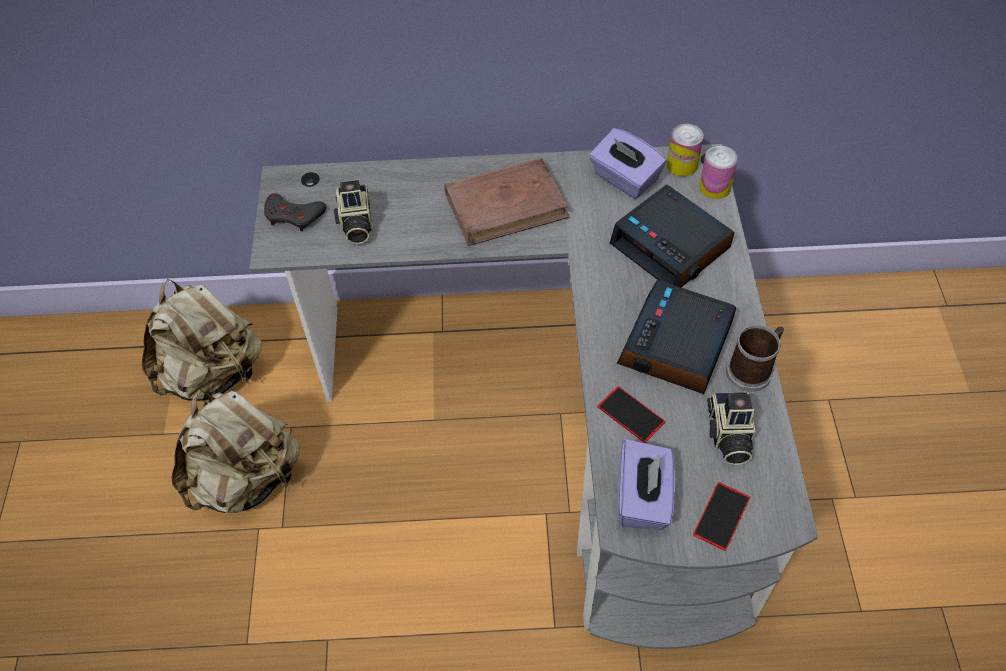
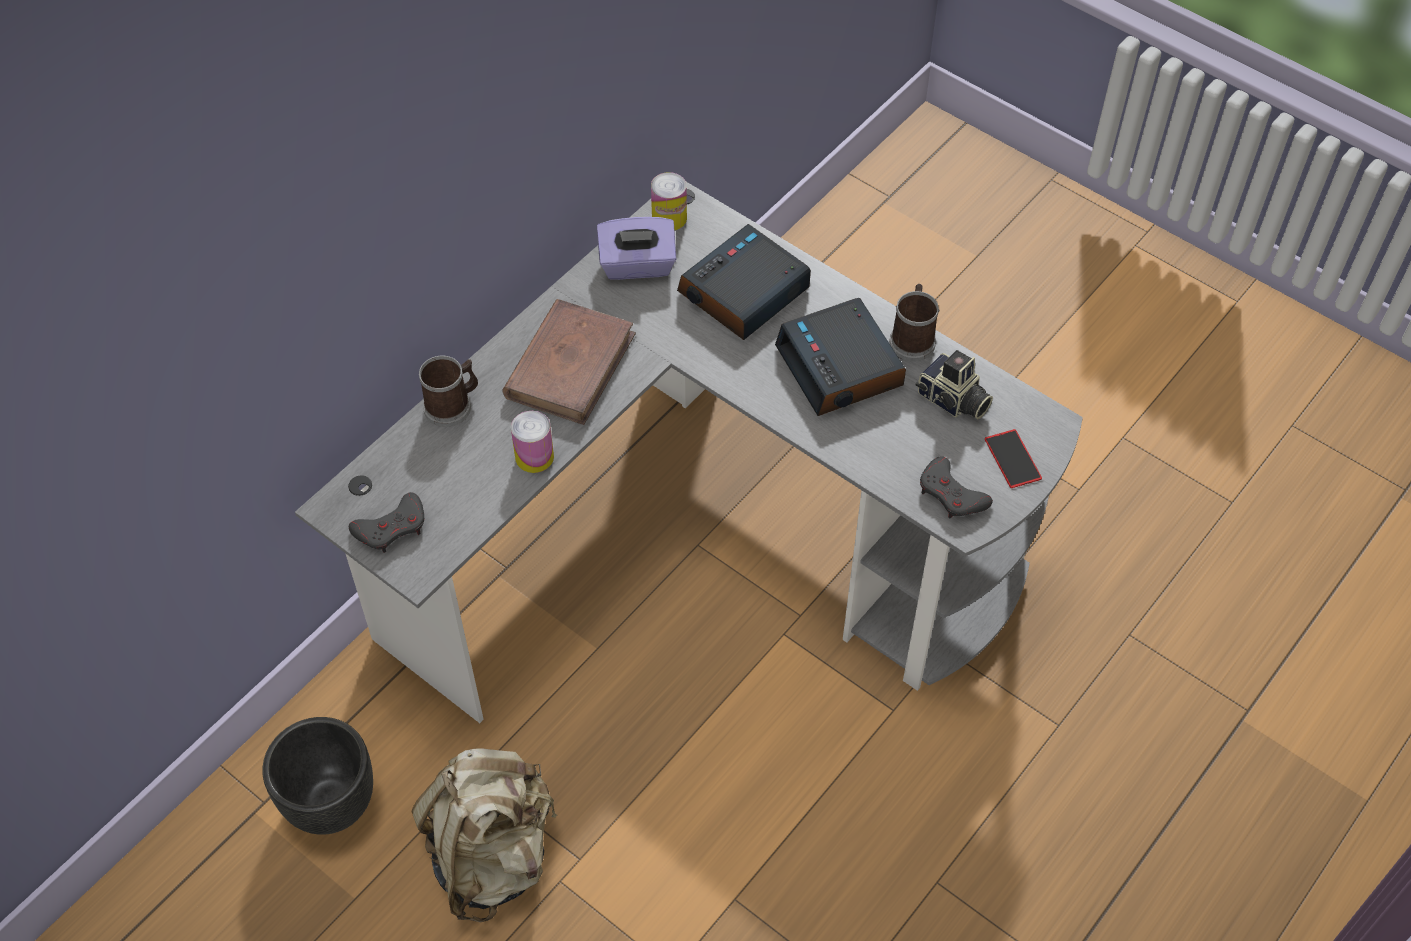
camera: 50 degrees left, 0 degrees up
beige backpack [142,279,262,401] -> black planter [262,717,373,835]
camera [334,180,373,245] -> none
phone [598,386,665,443] -> none
alarm clock [610,185,735,287] -> alarm clock turned 135 degrees clockwise [677,224,811,340]
purple tissue box [618,439,675,530] -> grey game controller [920,456,993,518]
can [699,146,738,199] -> can moved to [511,411,554,473]
none -> mug [419,356,478,427]

